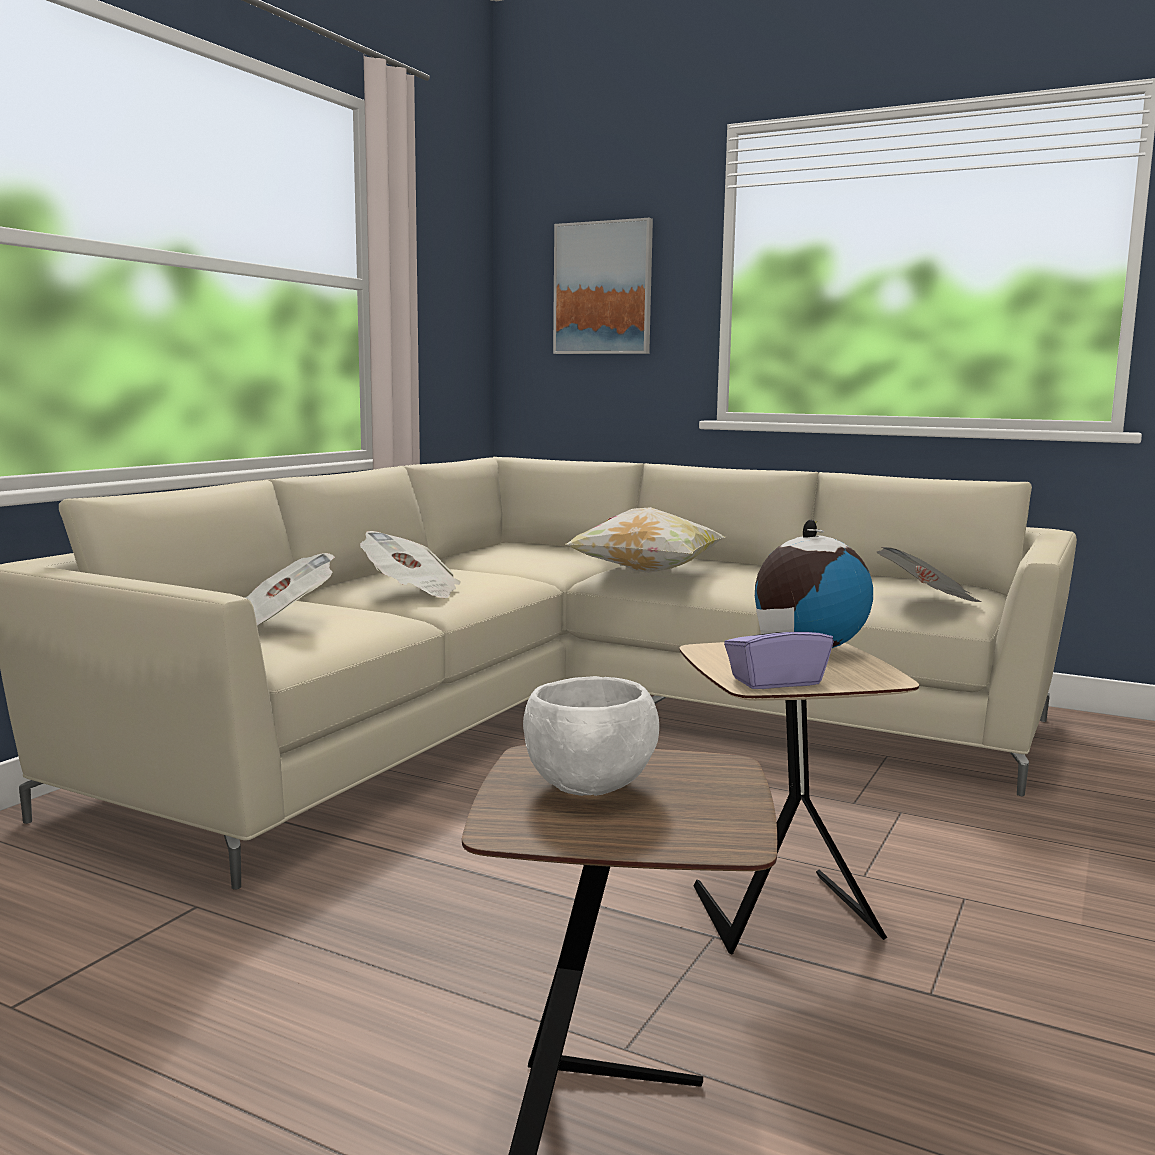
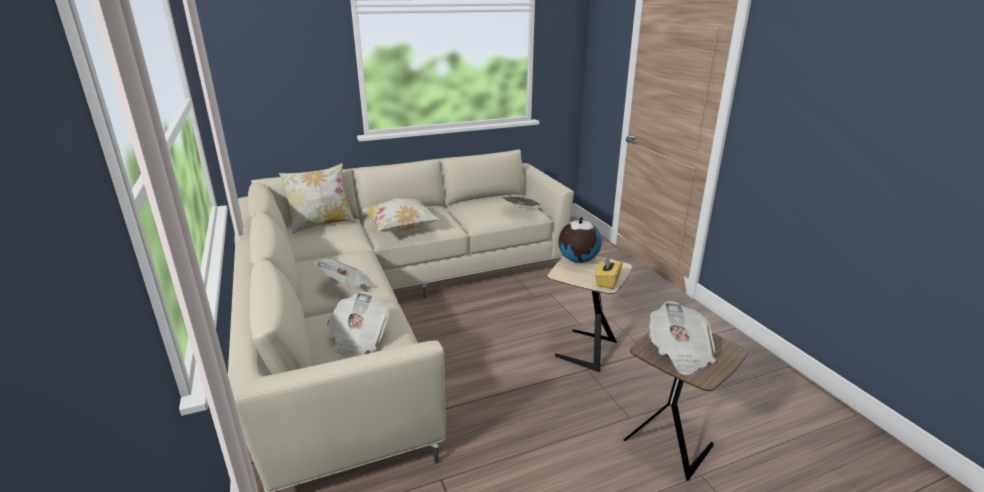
camera: 50 degrees left, 15 degrees up
white bowl [523,676,659,796] -> newspaper [649,301,716,375]
picture [553,218,653,354] -> none
purple tissue box [724,607,833,689] -> yellow tissue box [595,256,623,289]
none -> pillow [279,163,355,234]

